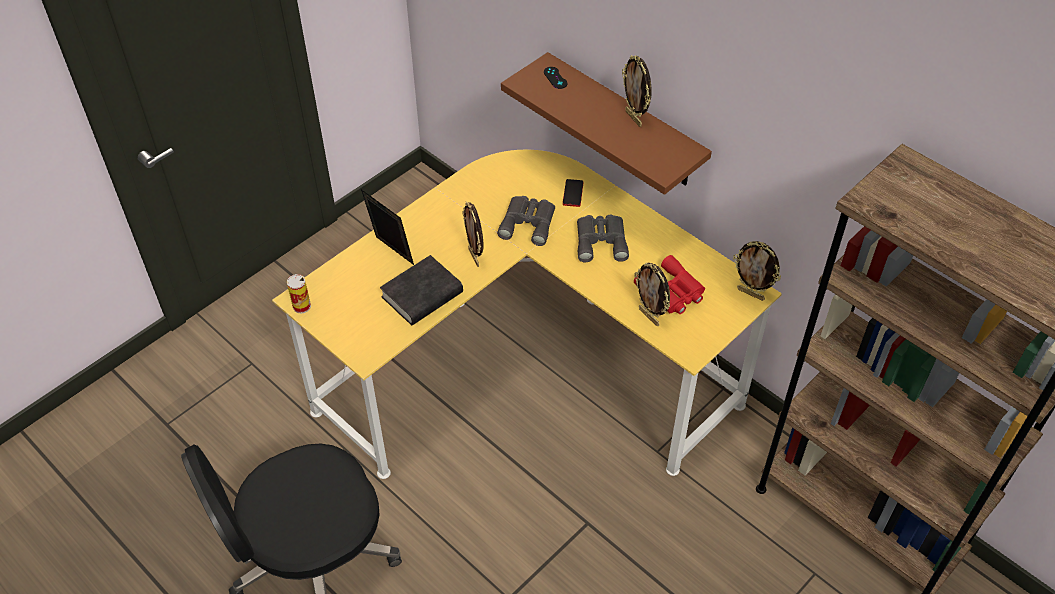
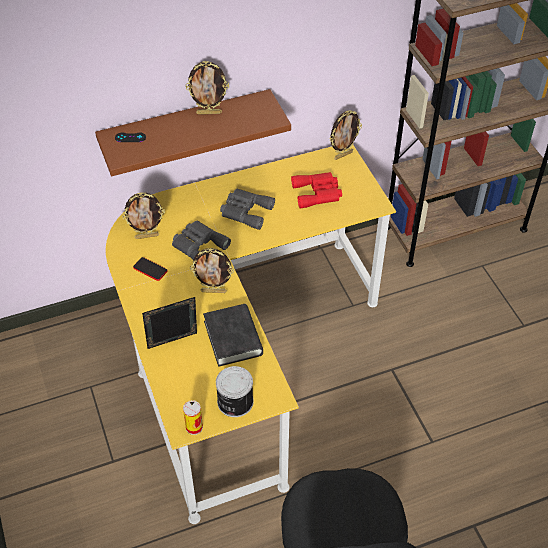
camera: 65 degrees left, 0 degrees up
phone [563,179,583,207] -> phone moved to [133,257,168,281]
picture frame [634,262,670,326] -> picture frame moved to [122,192,165,239]
none -> can [216,366,254,417]

